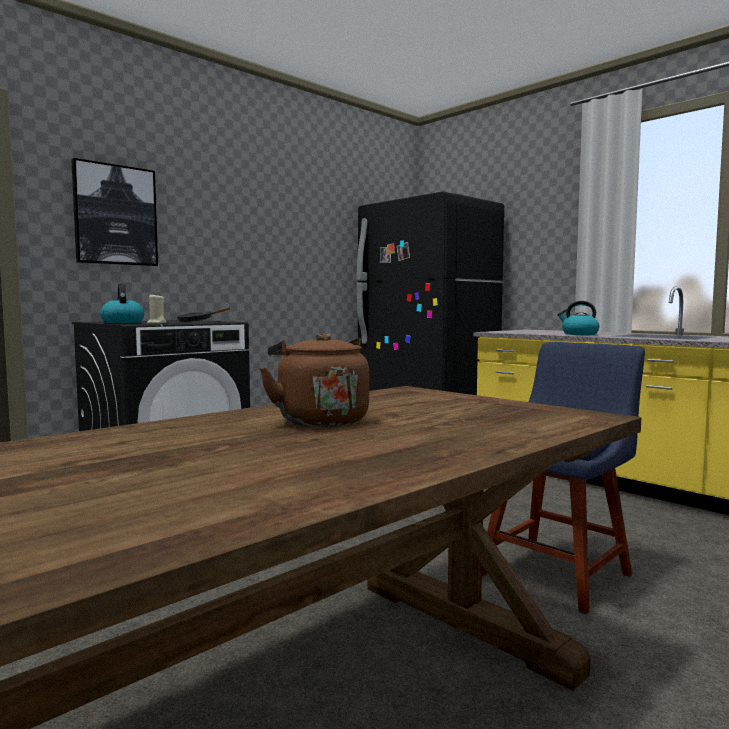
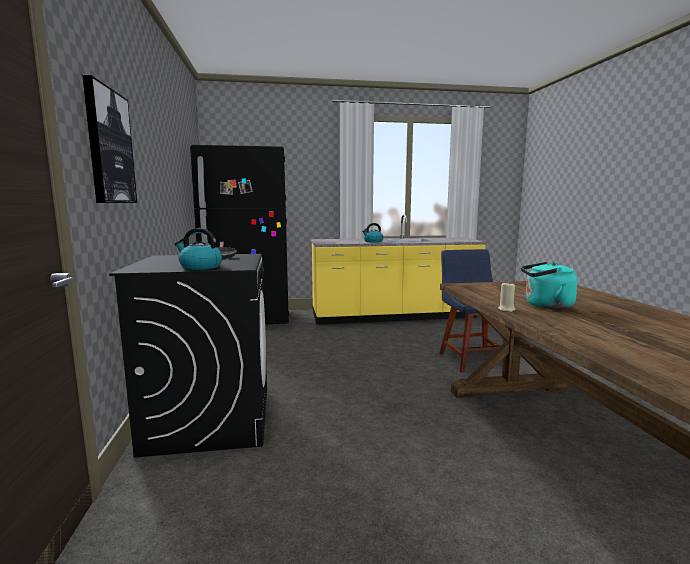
camera: 55 degrees left, 5 degrees up
beige candle [147,294,167,323] -> beige candle moved to [498,281,516,312]
brown kettle [259,333,369,427] -> turquoise kettle [521,262,578,309]

